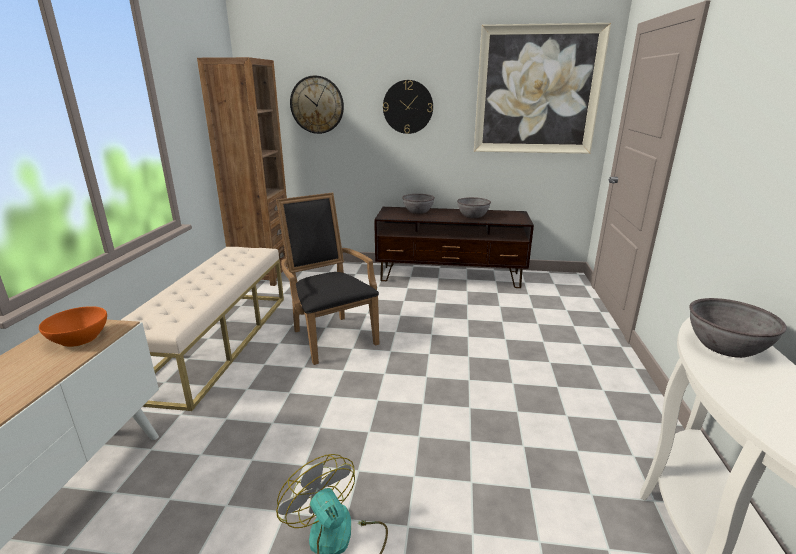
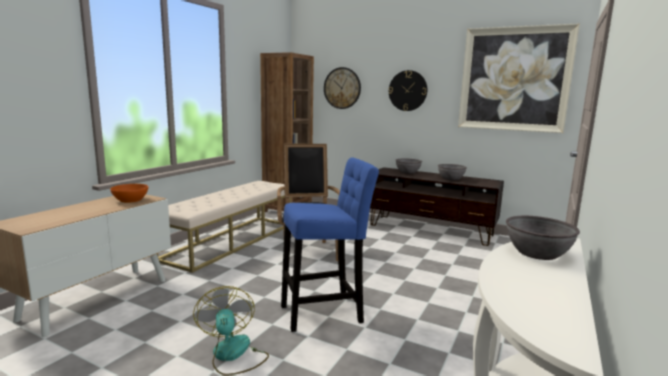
camera: 20 degrees right, 10 degrees down
none -> blue stool [281,157,379,332]

